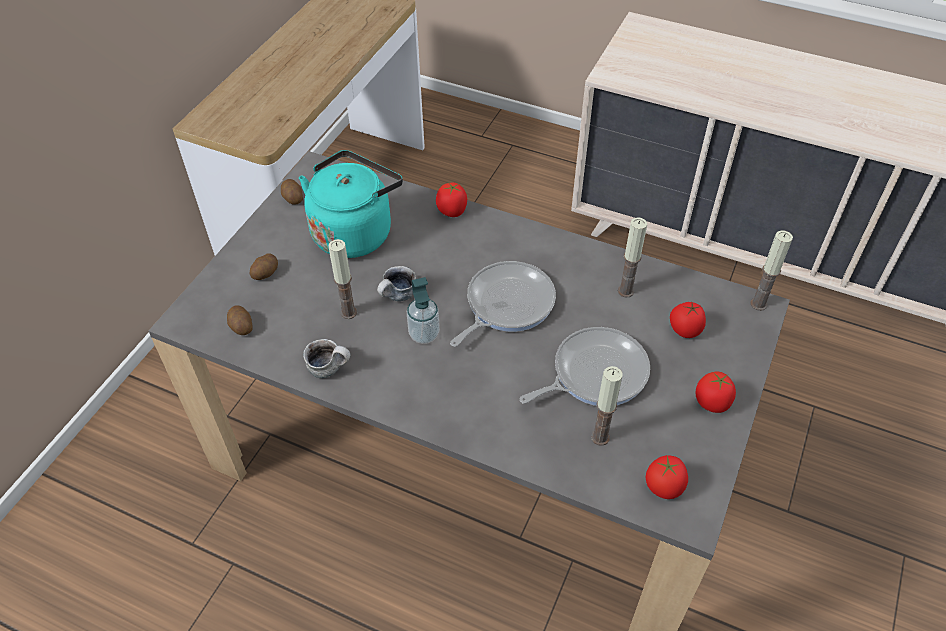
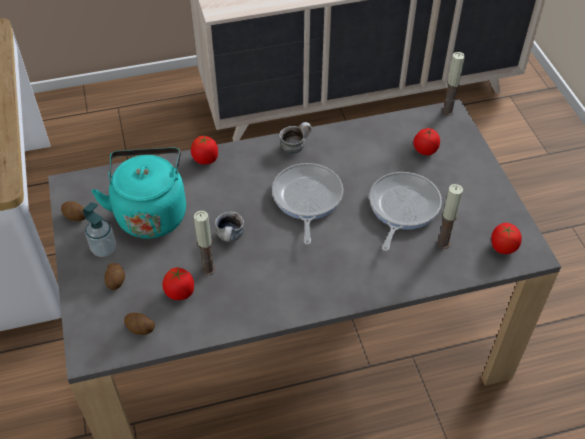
camera: 40 degrees left, 0 degrees up
mug [303,339,350,378] -> mug moved to [279,122,312,153]
soap dispenser [407,277,440,344] -> soap dispenser moved to [83,202,116,257]
candle [618,217,647,297] -> none
tomato [696,372,736,413] -> tomato moved to [162,267,194,300]

